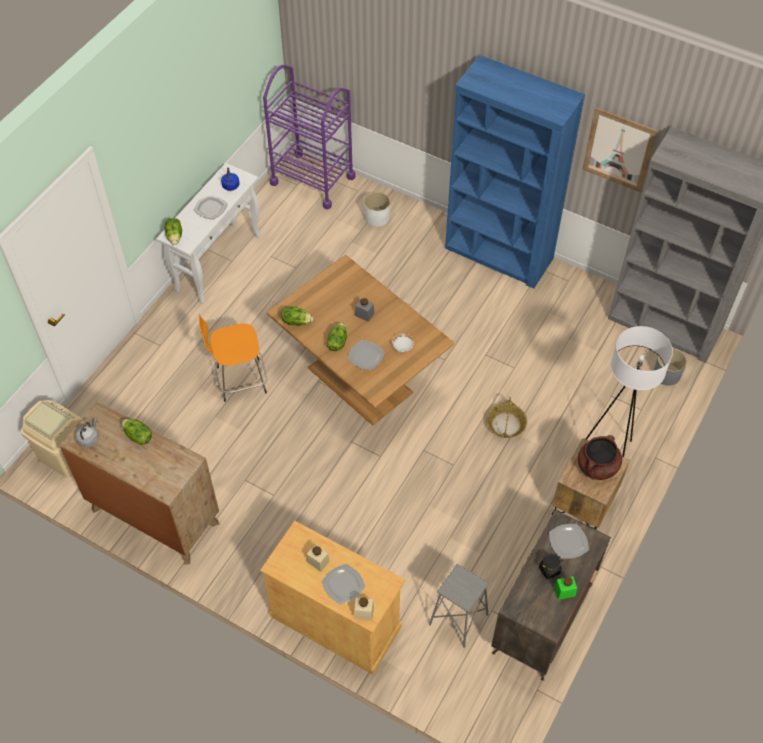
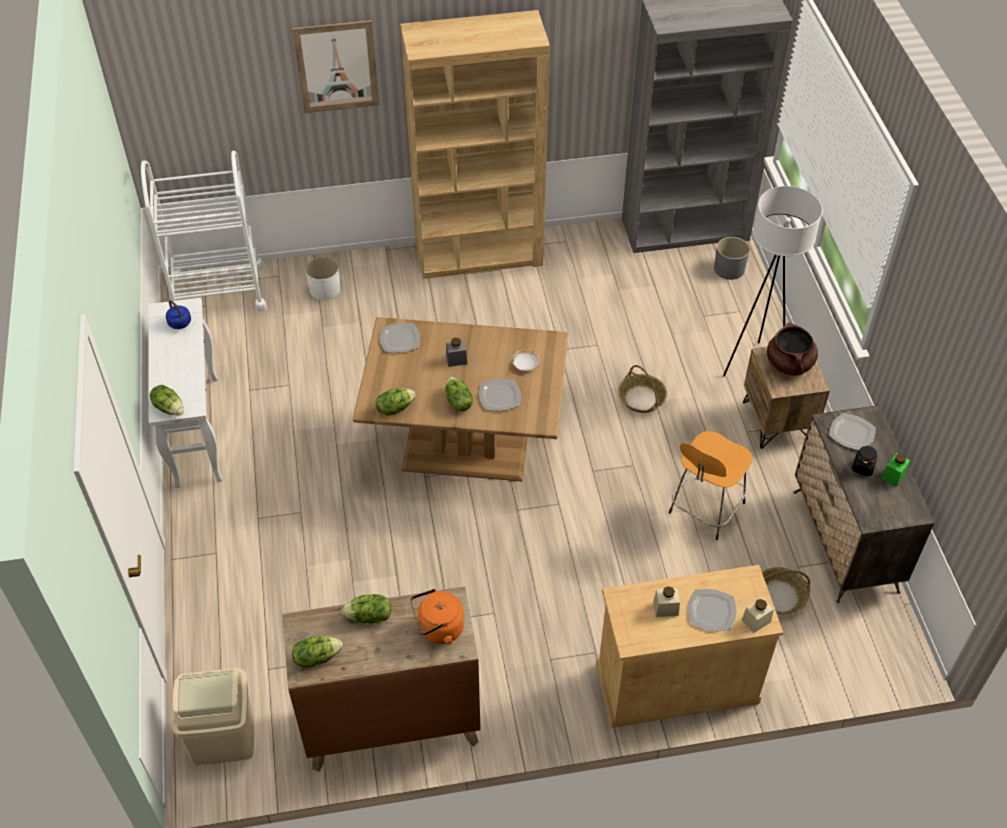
camera: 40 degrees left, 5 degrees down
grey kettle [75,419,99,448] -> lettuce [292,636,342,668]
plate [193,195,228,220] -> plate moved to [380,323,420,353]
orange stool [199,314,267,402] -> orange stool moved to [669,431,753,540]
purple cart [263,65,355,210] -> white cart [141,151,267,312]
grey stool [429,564,488,648] -> basket [762,567,810,614]
blue bookcase [445,55,585,289] -> brown bookcase [400,10,550,279]
picture [582,107,658,193] -> picture moved to [292,20,379,113]
none -> orange kettle [410,589,464,645]

